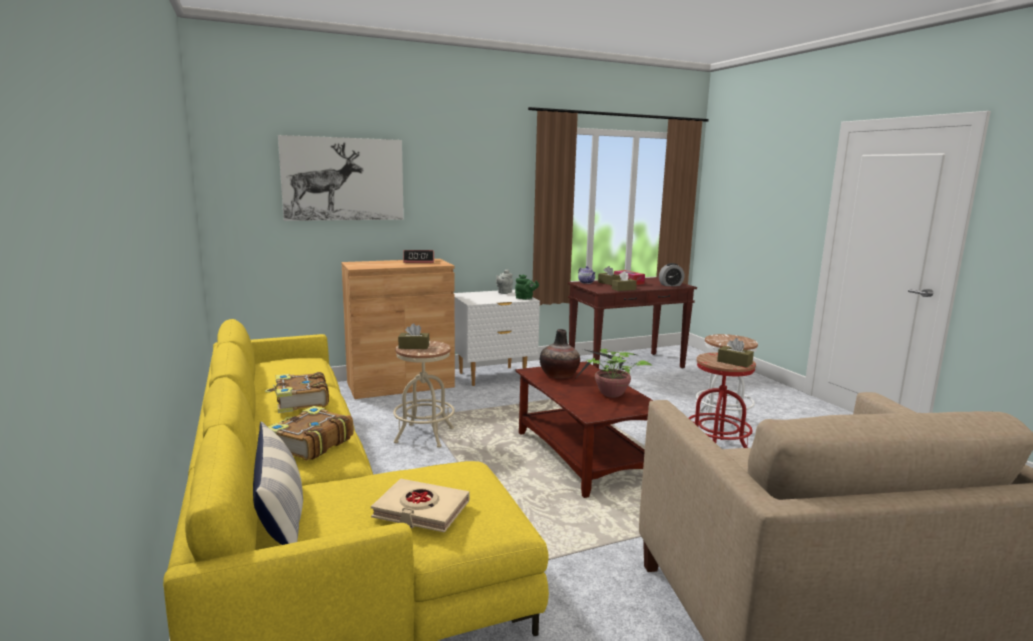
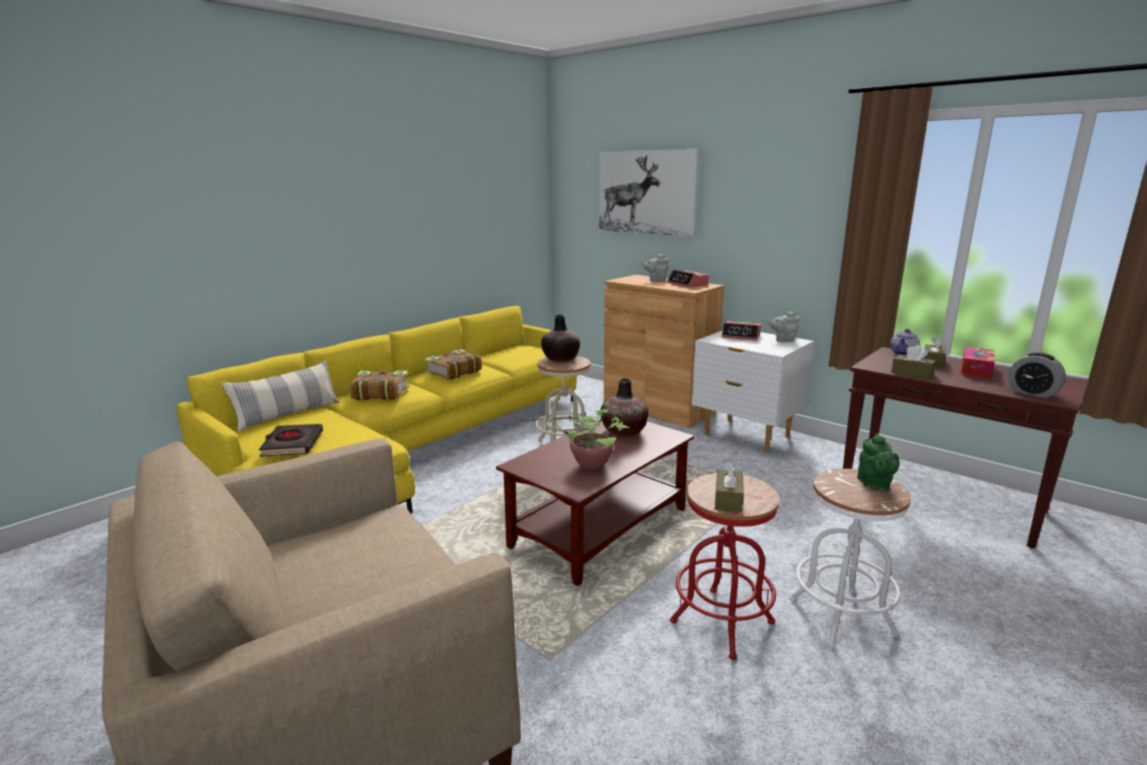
camera: 65 degrees right, 5 degrees up
beige book [371,479,469,533] -> black book [259,424,323,457]
brown tissue box [398,323,429,349] -> vase [541,315,580,362]
green teapot [515,275,539,300] -> green teapot moved to [857,433,900,491]
none -> grey teapot [641,254,669,282]
none -> alarm clock [721,321,761,341]

